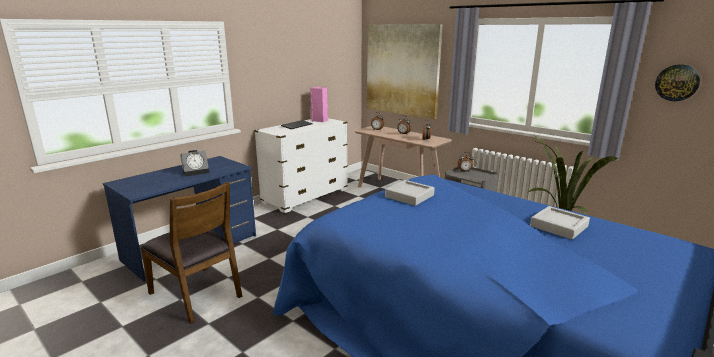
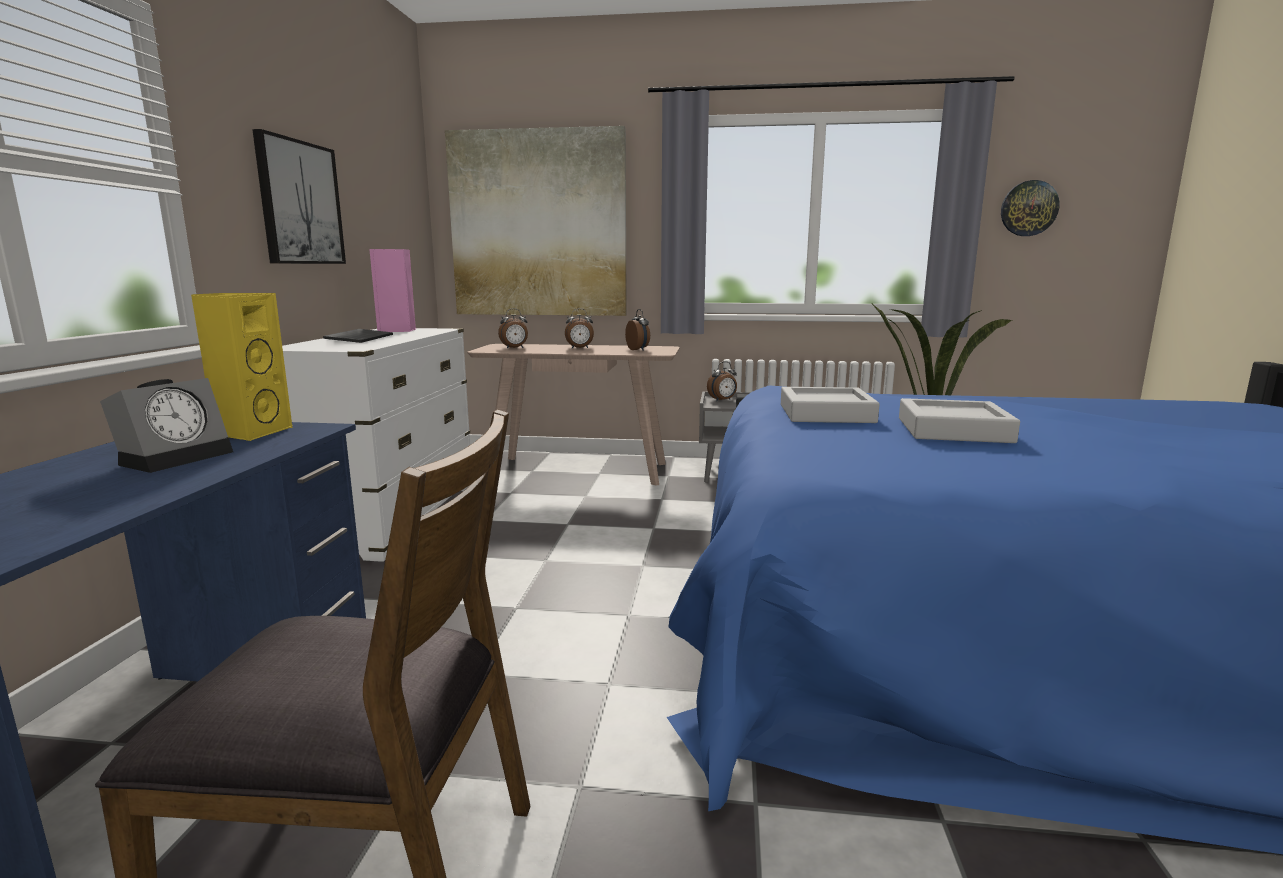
camera: 35 degrees left, 5 degrees down
grey tray [530,206,590,240] -> grey tray moved to [899,398,1020,443]
none -> yellow speaker [191,293,293,441]
none -> picture [252,129,346,264]

